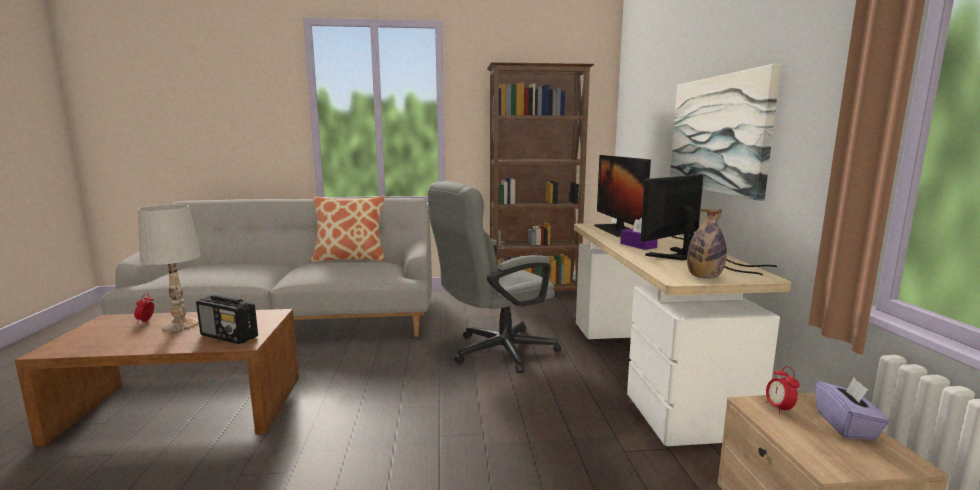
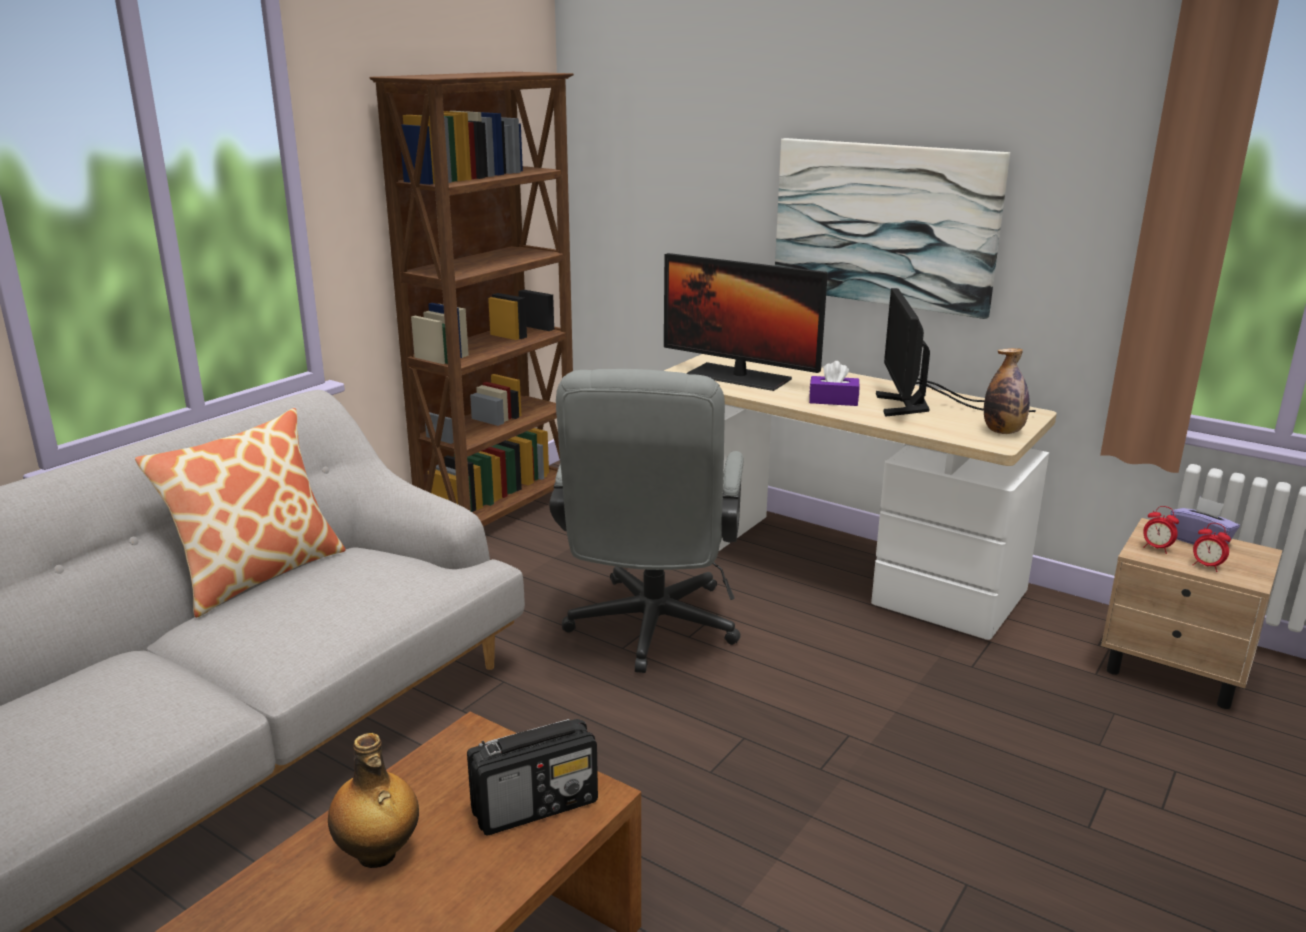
camera: 50 degrees left, 10 degrees up
alarm clock [134,294,154,324] -> alarm clock moved to [1193,523,1231,572]
white table lamp [138,205,201,331] -> bottle [328,733,419,868]

